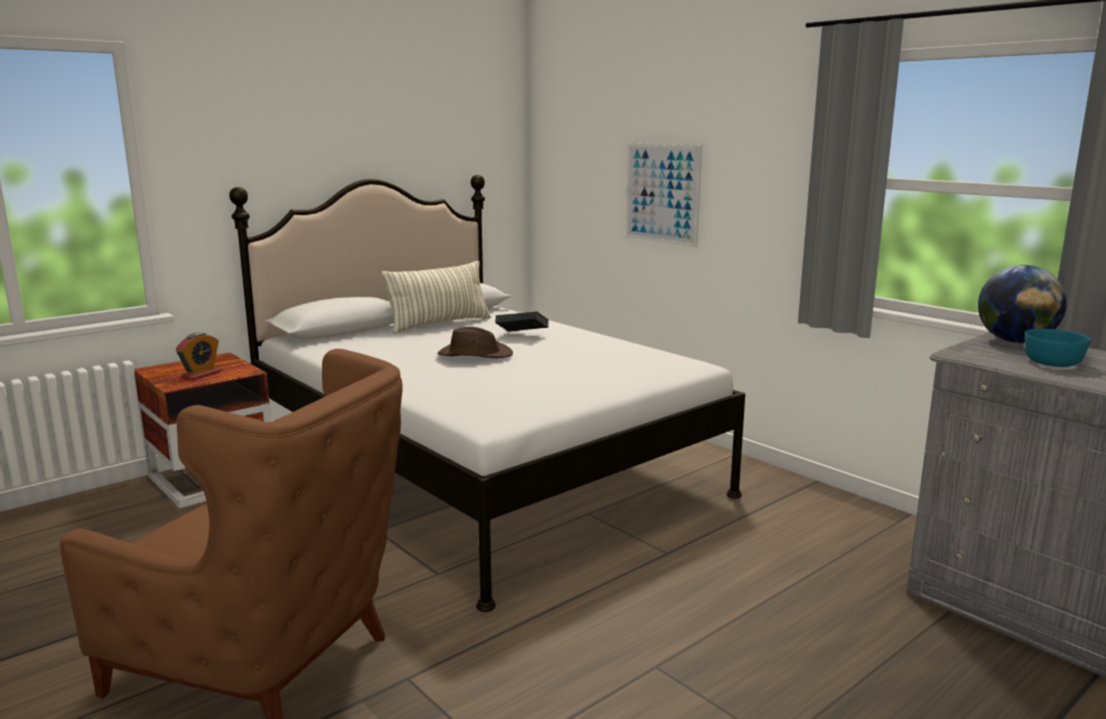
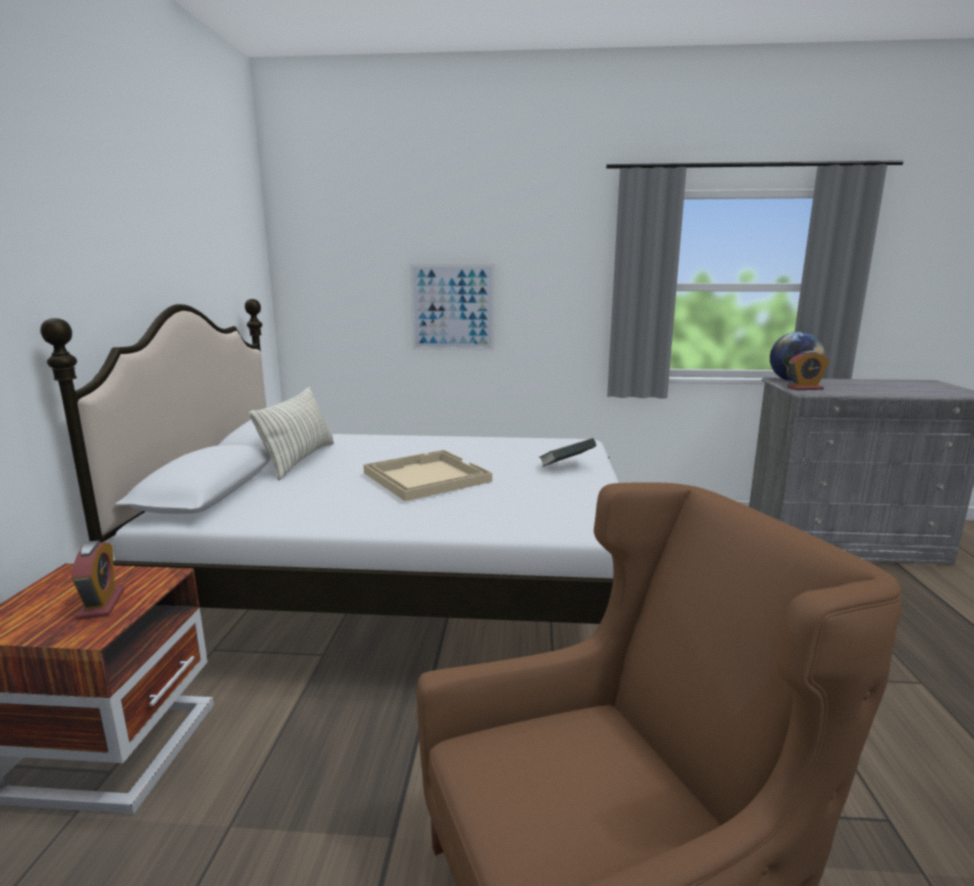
camera: 45 degrees left, 0 degrees up
brown hat [438,327,513,358] -> beige tray [363,450,492,501]
book [495,311,549,332] -> book moved to [539,438,596,467]
turquoise bowl [1025,329,1091,367] -> none
none -> alarm clock [787,351,830,390]

